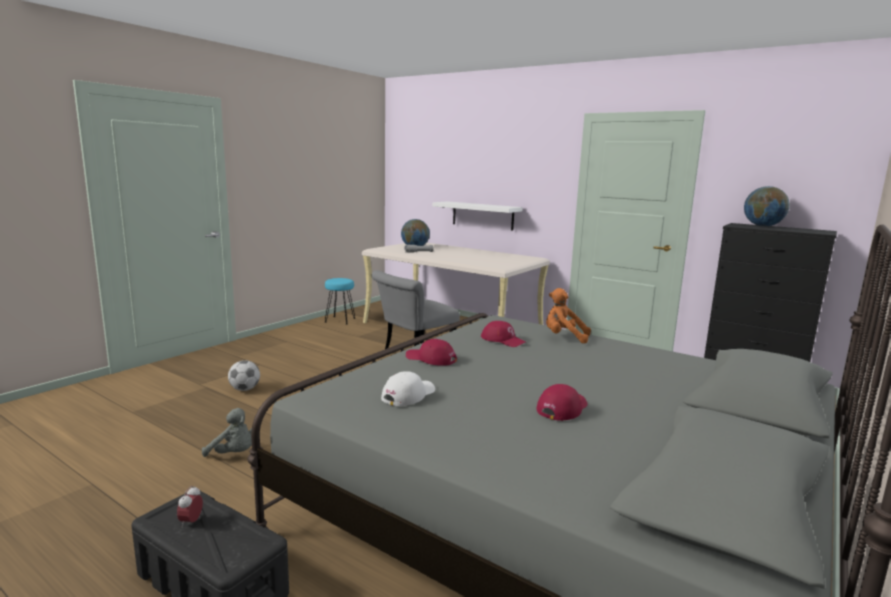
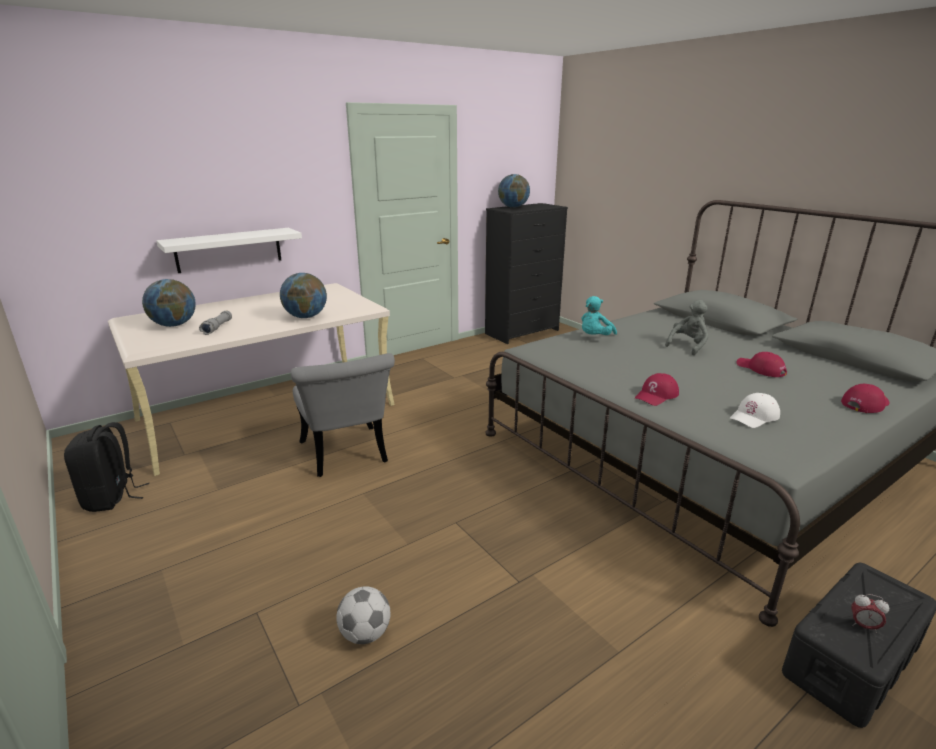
camera: 70 degrees left, 10 degrees up
grey plush toy [202,408,252,457] -> grey plush toy moved to [665,300,708,355]
turquoise stool [325,278,355,324] -> black backpack [64,422,149,512]
white cap [381,371,435,407] -> white cap turned 90 degrees counterclockwise [730,393,780,428]
red cap [481,321,526,347] -> red cap moved to [841,384,889,413]
orange plush toy [546,288,591,343] -> turquoise plush toy [581,296,617,335]
none -> globe [280,273,327,318]

